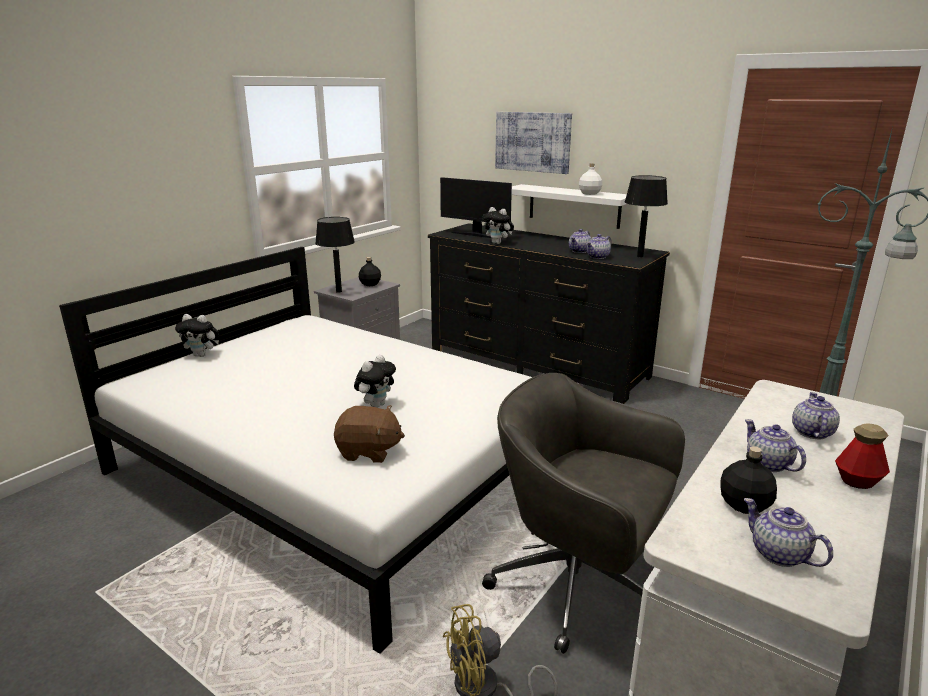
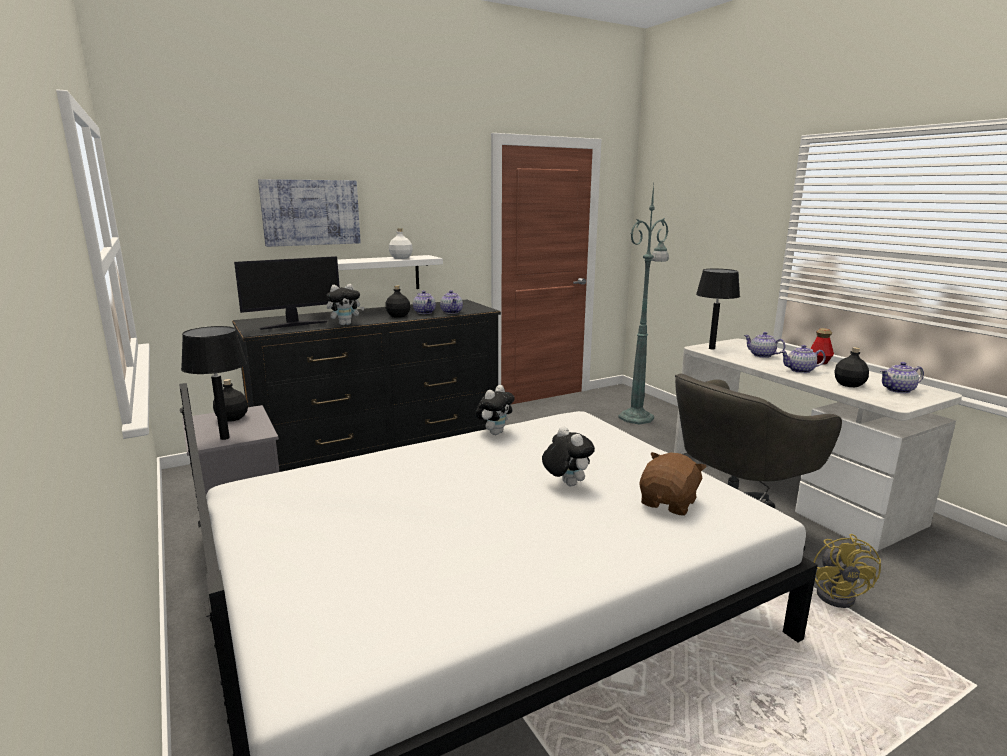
camera: 65 degrees left, 5 degrees down
plush toy [175,314,219,357] -> plush toy moved to [475,385,515,435]
black table lamp [625,175,668,257] -> black table lamp moved to [696,269,740,349]
none -> black bottle [385,285,410,318]

